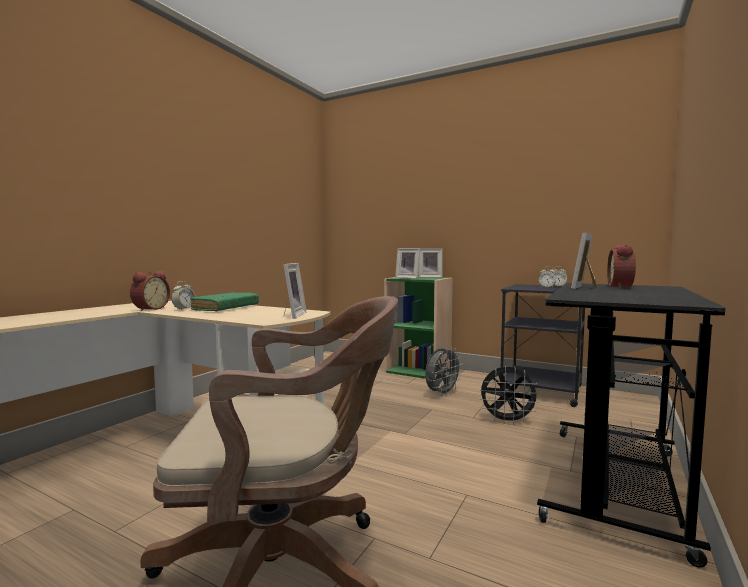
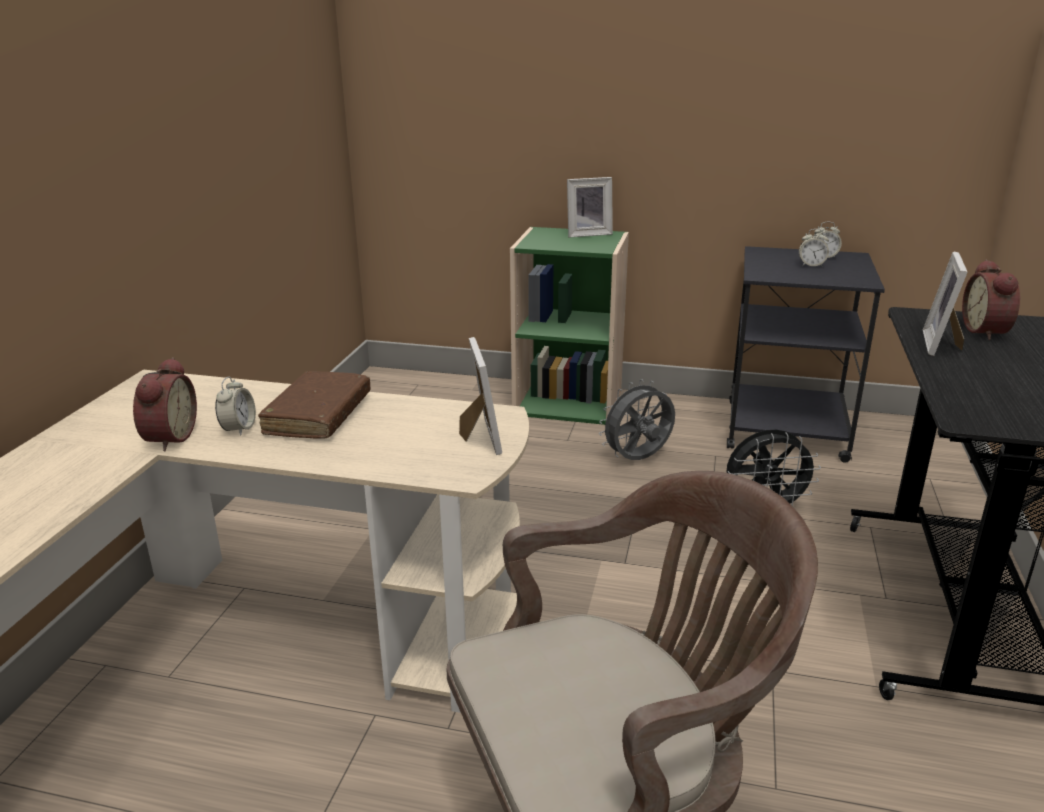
camera: 15 degrees left, 20 degrees up
green book [190,292,259,312] -> brown book [258,371,370,439]
picture frame [395,248,420,279] -> none
grey fan [425,347,463,397] -> grey fan turned 150 degrees counterclockwise [599,379,675,460]

